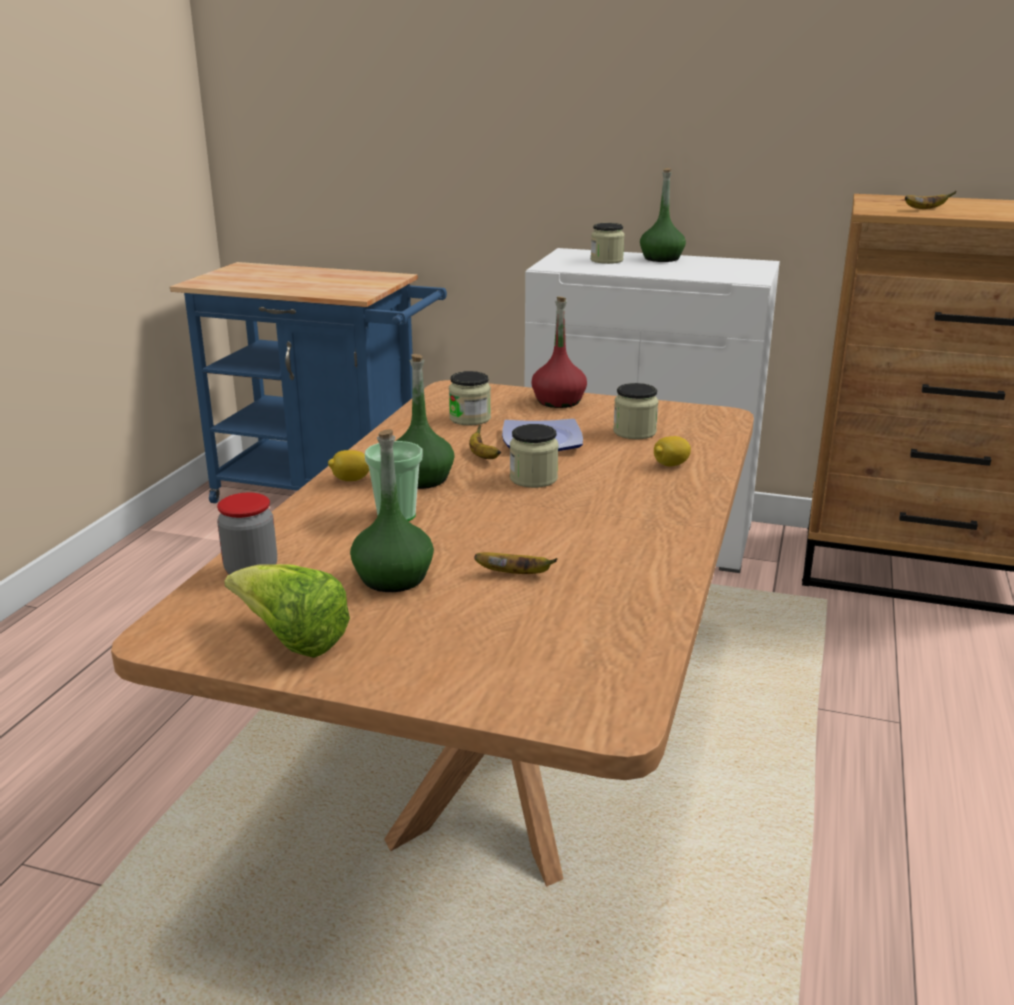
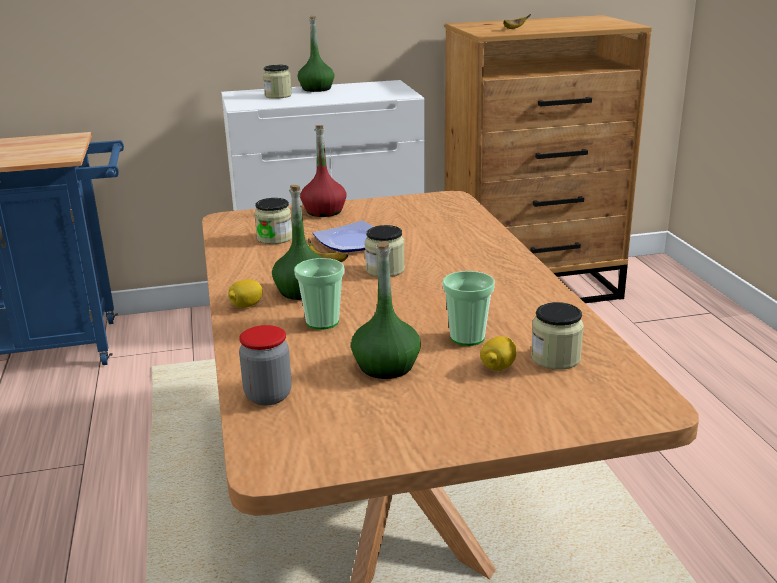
camera: 30 degrees left, 0 degrees up
lettuce [224,564,350,658] -> none
banana [474,552,558,574] -> cup [443,271,495,346]
jar [613,383,659,439] -> jar moved to [531,302,584,370]
lemon [654,436,691,466] -> lemon moved to [480,336,517,371]

